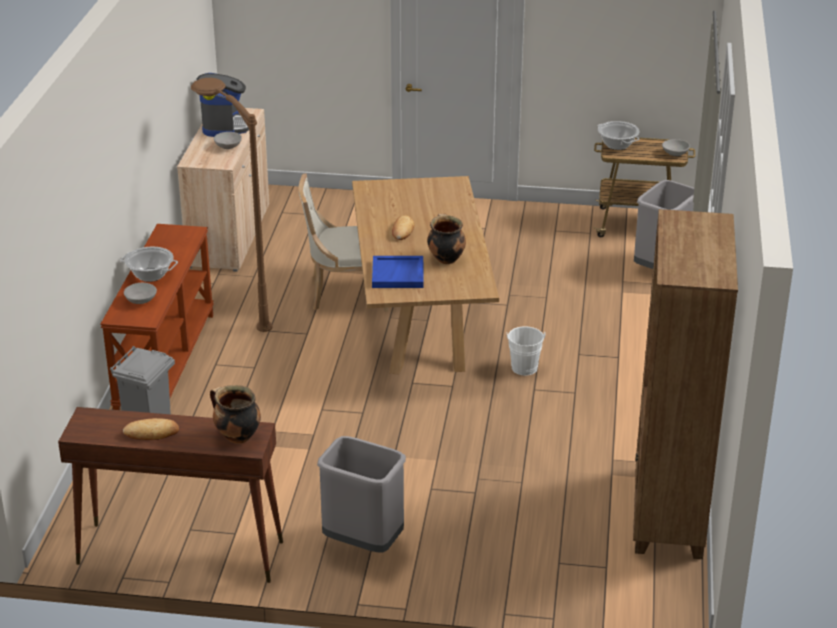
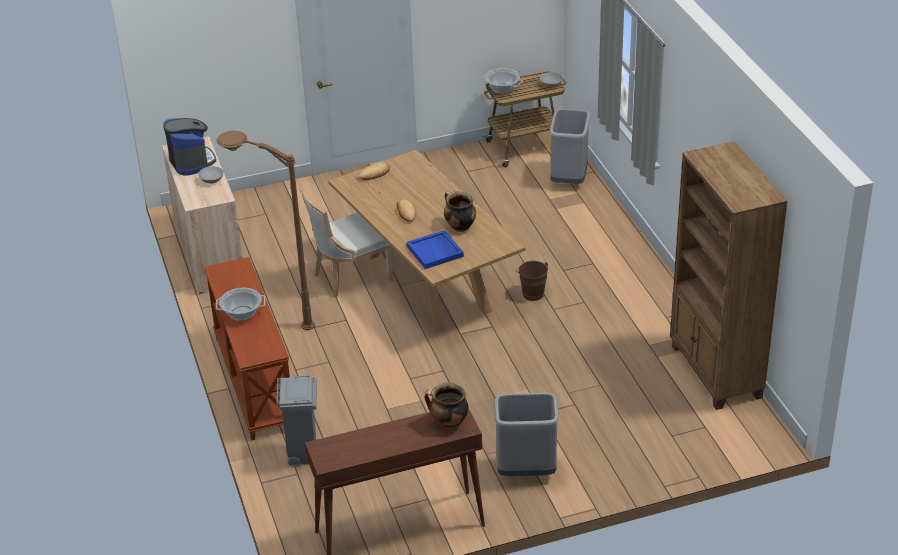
camera: 25 degrees left, 5 degrees up
bread [123,418,179,440] -> bread moved to [358,163,390,180]
grey bowl [124,283,157,304] -> none
white bucket [506,326,545,376] -> brown bucket [517,261,548,301]

